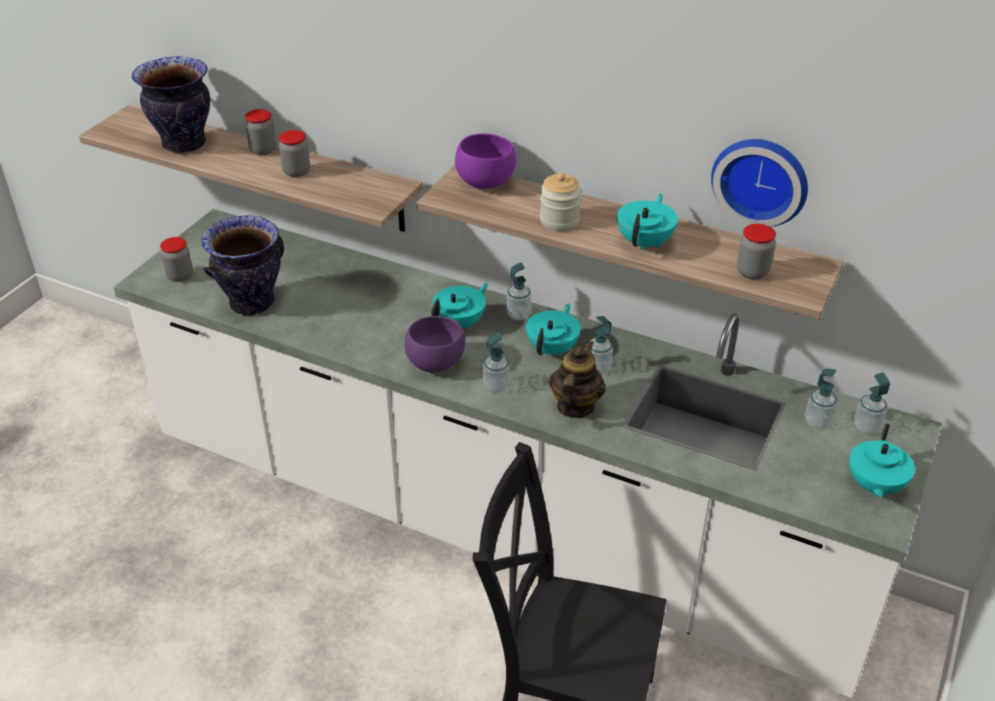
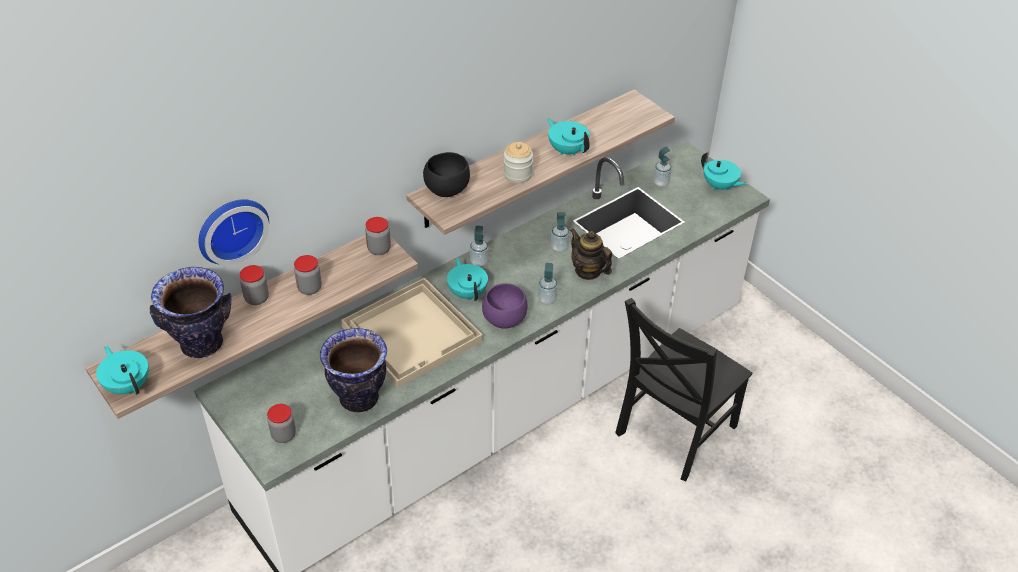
camera: 65 degrees left, 5 degrees up
purple bowl [455,134,516,189] -> black bowl [423,152,470,197]
turquoise teapot [526,304,581,357] -> turquoise teapot moved to [96,346,149,395]
wall clock [711,139,808,227] -> wall clock moved to [198,199,269,265]
jar [737,224,776,280] -> jar moved to [365,217,391,255]
soap dispenser [855,373,890,434] -> none
none -> beige tray [341,278,483,388]

